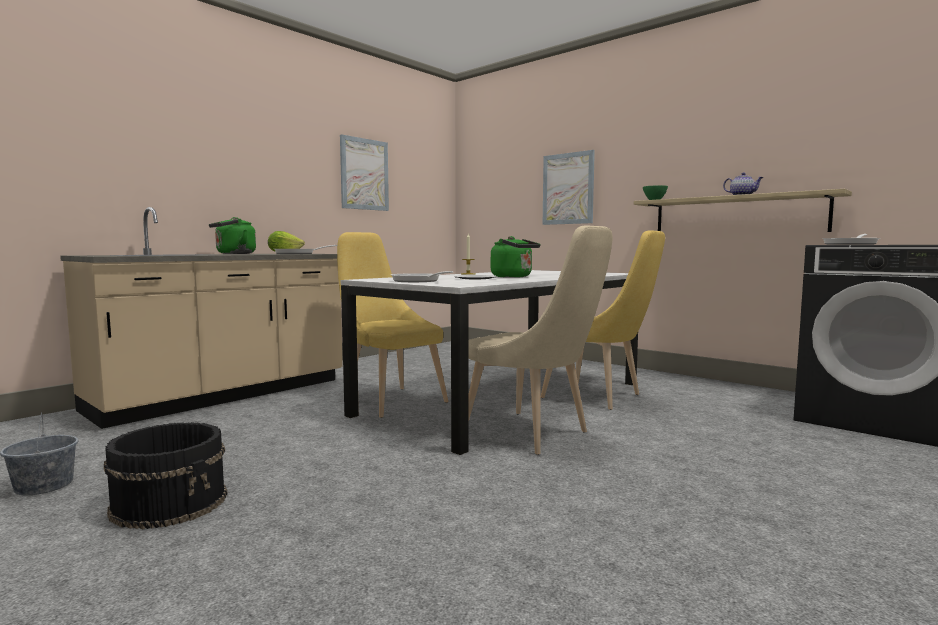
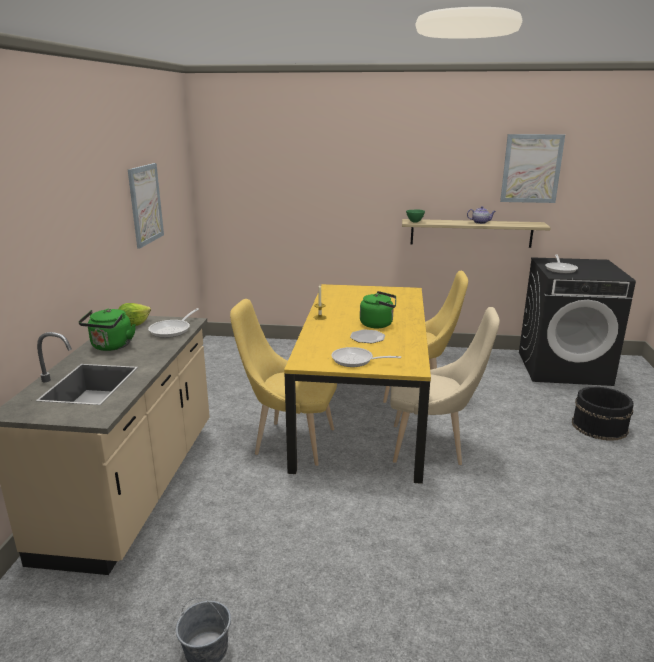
camera: 35 degrees left, 15 degrees up
black bucket [104,422,227,529] -> black bucket moved to [572,387,634,441]
white dining table [341,270,638,455] -> yellow dining table [284,284,431,484]
picture [543,150,595,225] -> picture moved to [500,134,565,203]

